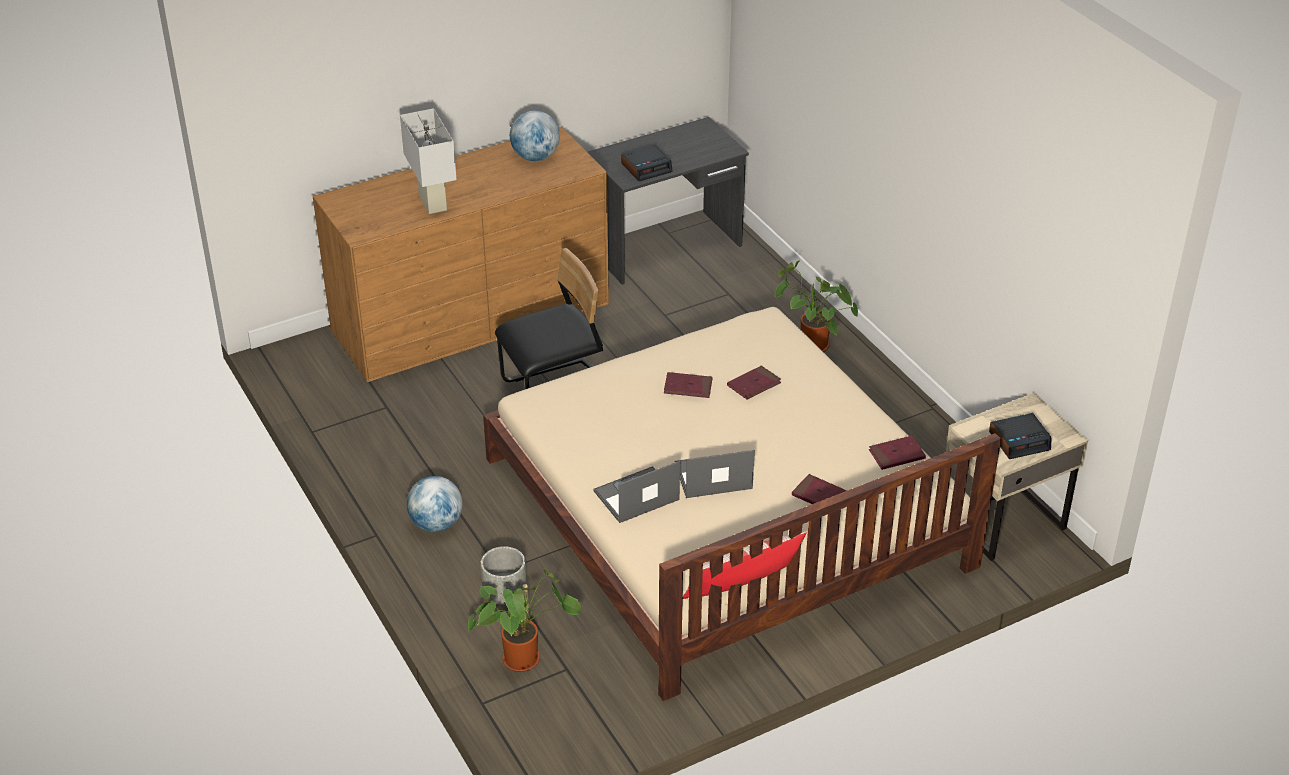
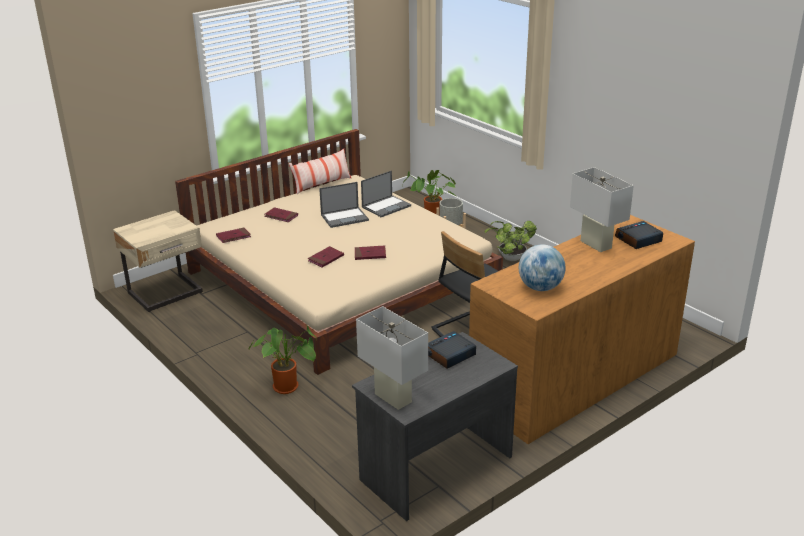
camera: 170 degrees right, 10 degrees down
globe [407,476,463,532] -> potted plant [485,221,537,261]
alarm clock [989,413,1052,459] -> alarm clock moved to [615,221,663,249]
none -> white table lamp [356,306,428,410]

